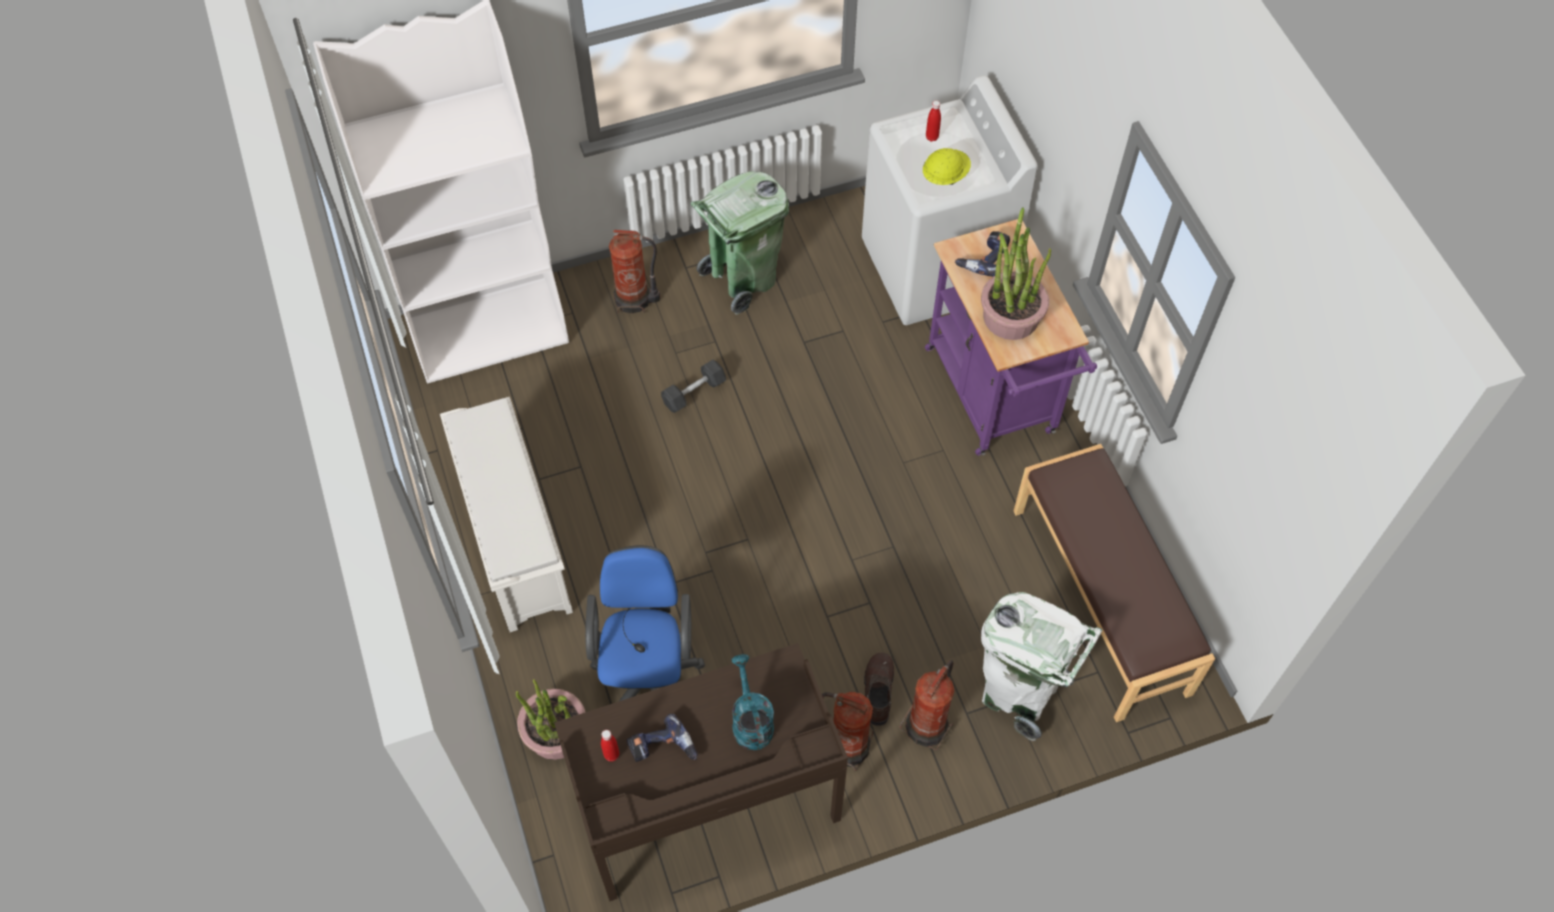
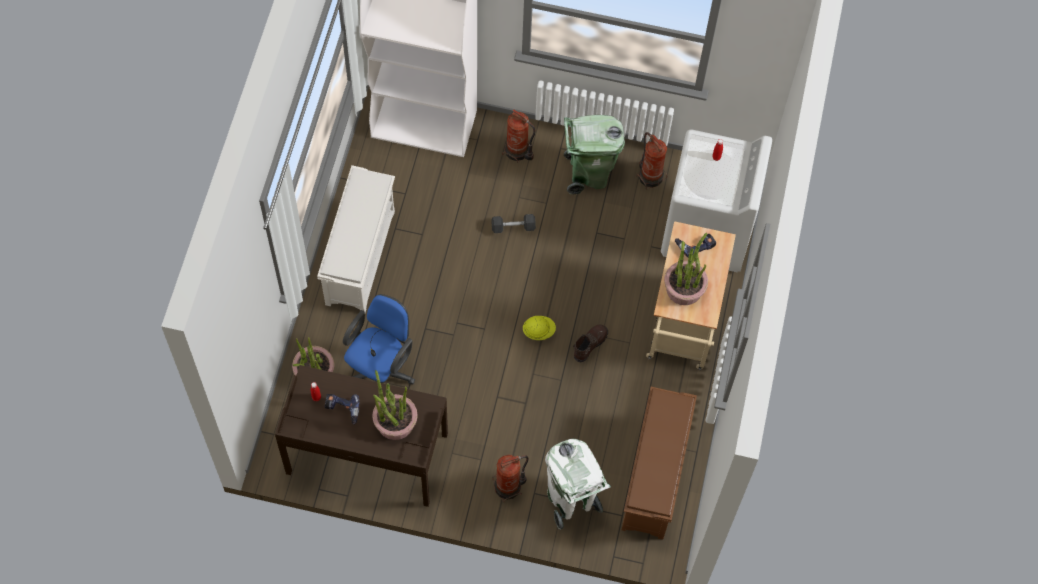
camera: 30 degrees right, 5 degrees up
turquoise watering can [731,654,774,750] -> potted plant [372,370,417,440]
fire extinguisher [822,692,873,772] -> fire extinguisher moved to [636,132,667,190]
brown boot [864,653,894,726] -> brown boot moved to [573,325,608,362]
yellow hard hat [923,148,971,185] -> yellow hard hat moved to [523,316,556,340]
purple cart [925,219,1097,456] -> beige cart [646,221,736,370]
brown bench [1014,444,1215,722] -> brown shoe rack [622,387,697,540]

